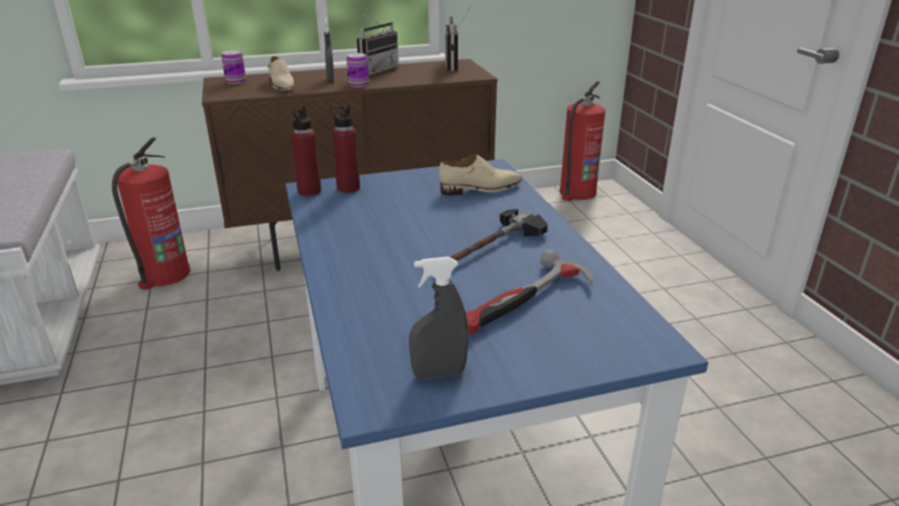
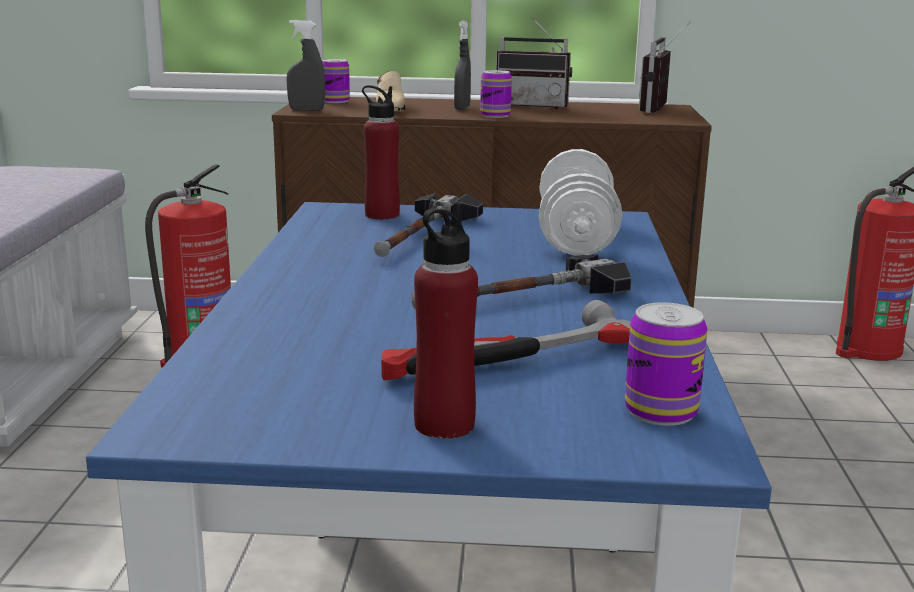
camera: 20 degrees right, 10 degrees down
red bottle [291,106,321,196] -> red bottle moved to [414,203,478,439]
radio [357,11,399,76] -> radio turned 45 degrees clockwise [496,17,572,109]
grey spray bottle [409,257,469,379] -> grey spray bottle moved to [286,20,325,111]
beige shoe [439,155,522,196] -> white dumbbell [539,149,623,256]
none -> hammer [374,193,483,257]
none -> can [625,302,707,426]

